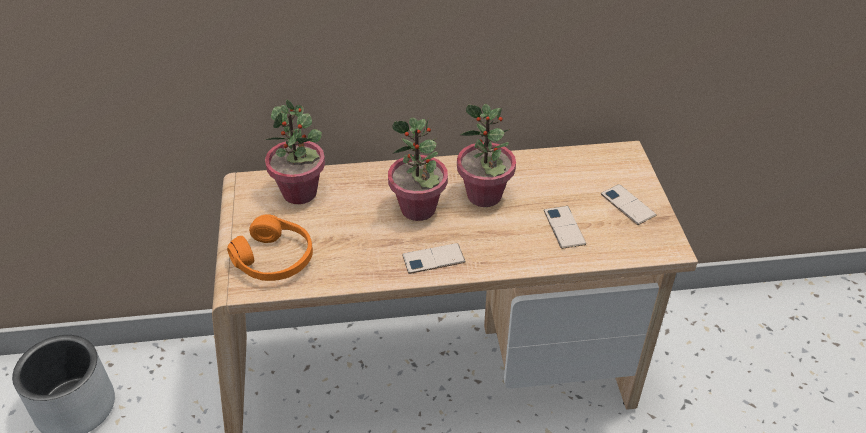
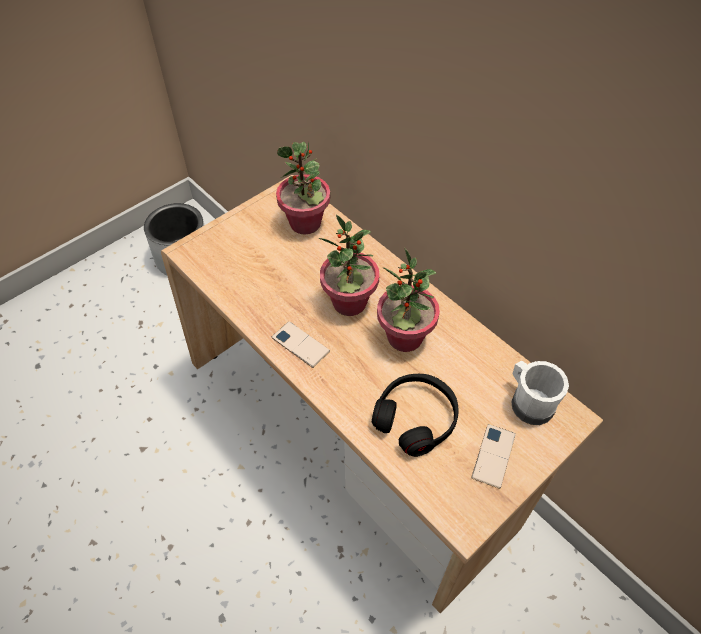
camera: 55 degrees right, 10 degrees up
orange headphones [227,214,313,281] -> none
phone [544,206,586,249] -> black headphones [372,374,458,457]
none -> white mug [511,360,569,425]

